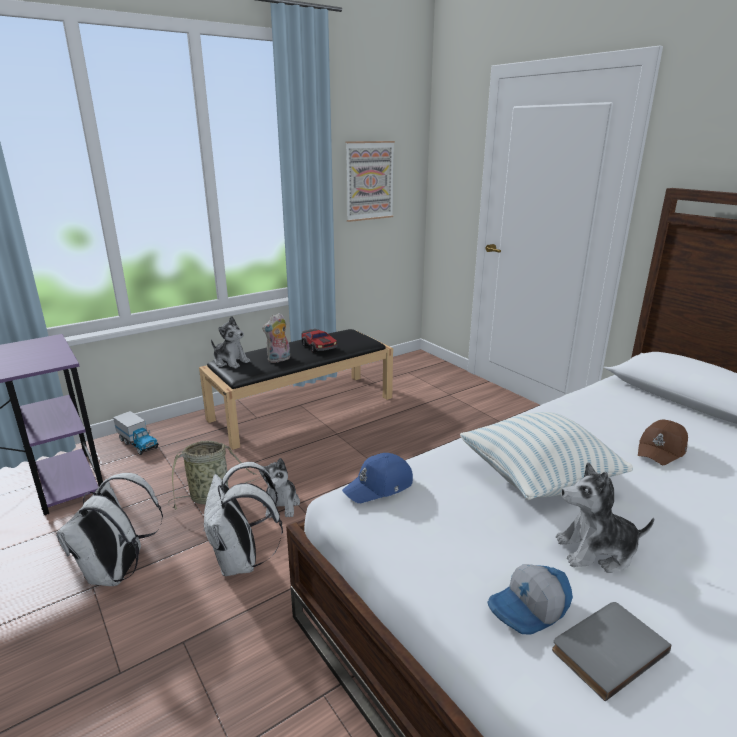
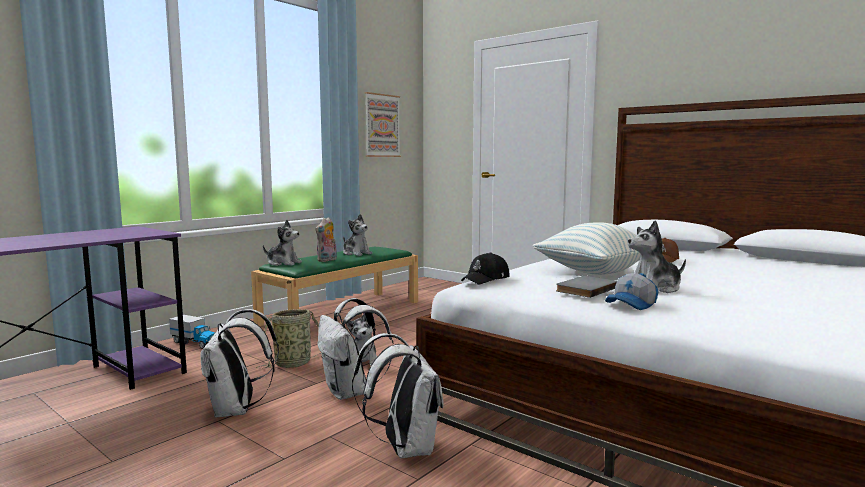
camera: 15 degrees left, 15 degrees down
black bench [199,329,393,450] -> green bench [251,247,418,326]
toy car [301,329,338,353] -> plush toy [343,214,372,256]
blue cap [342,453,413,503] -> black cap [461,253,510,284]
grey book [552,602,671,701] -> grey book moved to [556,276,617,298]
none -> white backpack [352,333,444,458]

